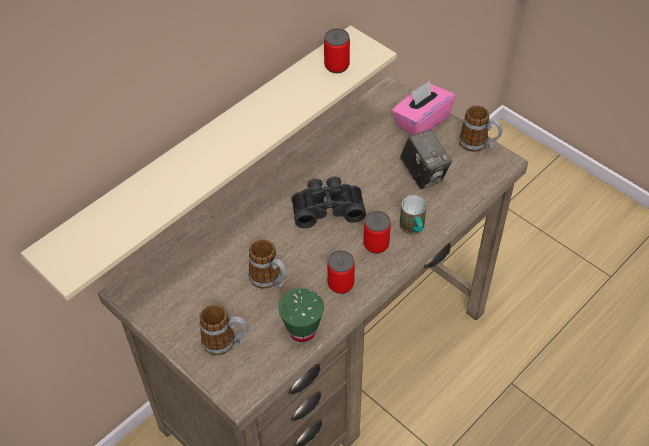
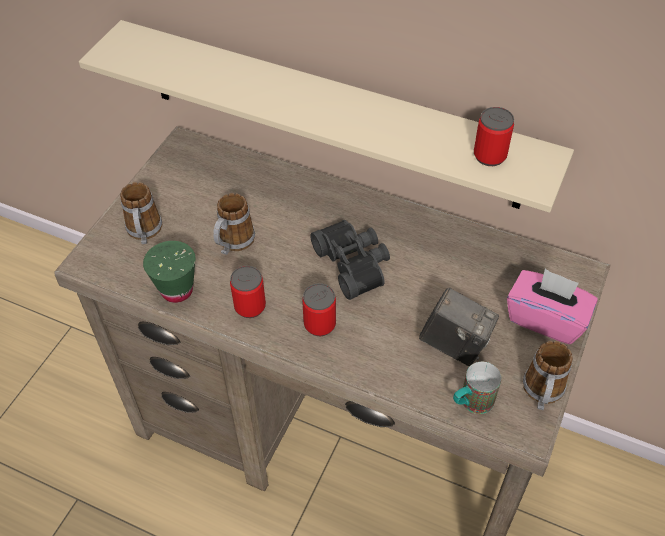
camera: 70 degrees right, 0 degrees up
camera [400,129,452,189] -> camera turned 105 degrees counterclockwise [419,288,499,366]
mug [400,195,427,235] -> mug moved to [453,362,501,414]

